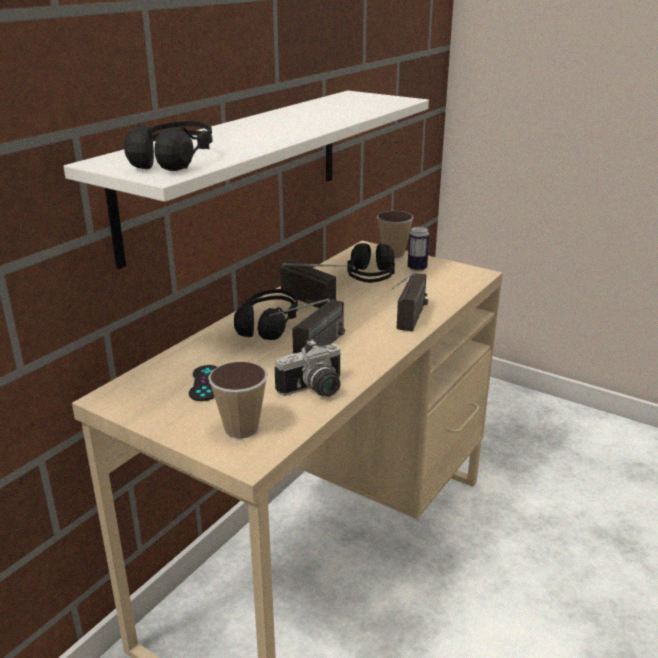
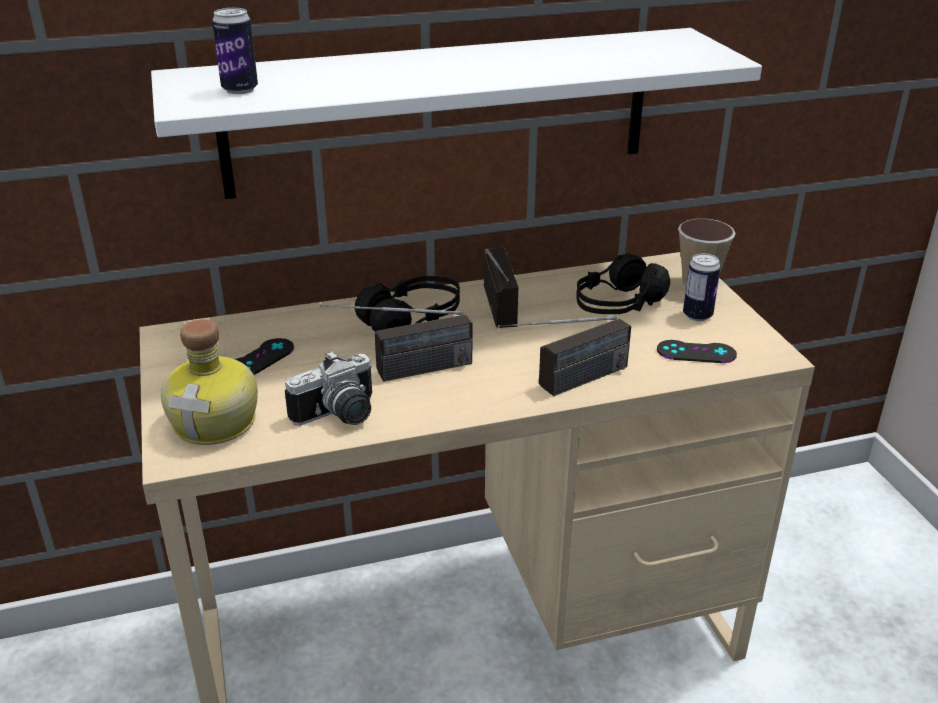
camera: 40 degrees right, 5 degrees up
black headphones [124,121,213,171] -> can [212,8,258,94]
cup [208,361,268,439] -> bottle [161,319,258,445]
camera [275,339,341,397] -> camera turned 45 degrees counterclockwise [285,351,372,426]
none -> black game controller [657,340,737,363]

